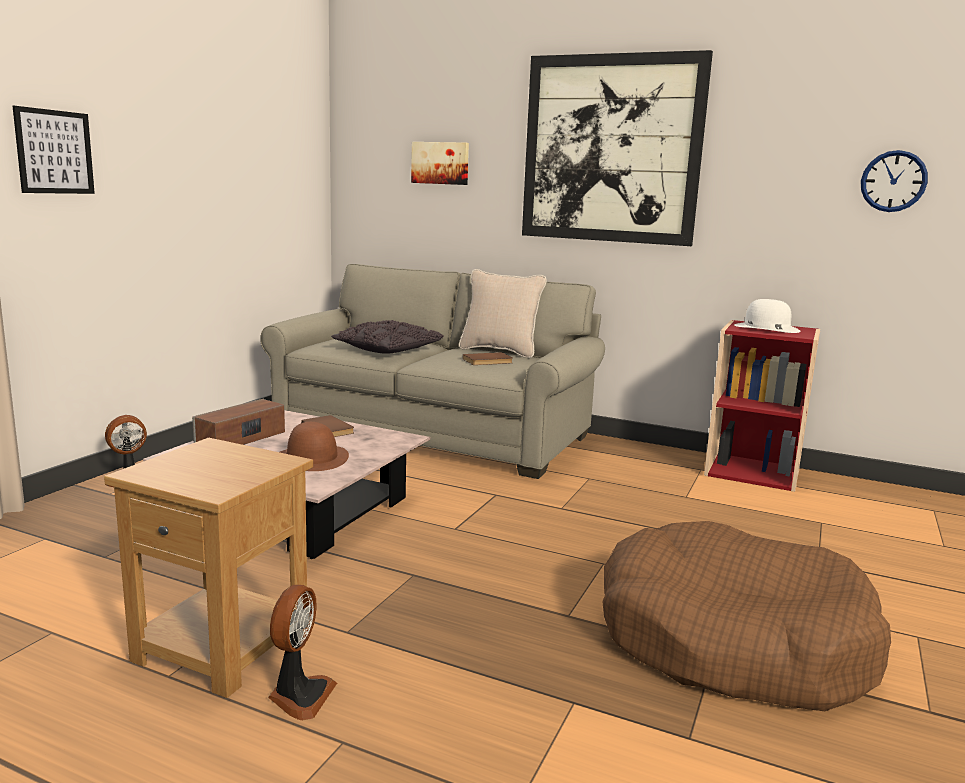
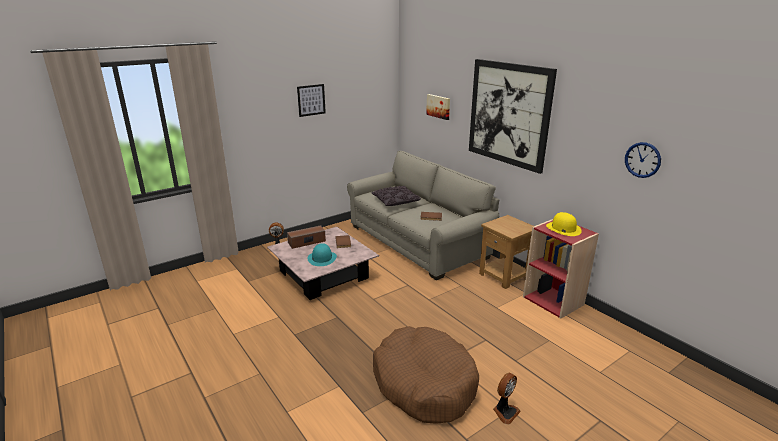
camera: 30 degrees right, 10 degrees up
picture [13,106,95,194] -> picture moved to [297,84,326,117]
brown side table [104,438,313,698] -> brown side table moved to [479,215,534,289]
fan [268,585,337,720] -> fan moved to [493,373,521,425]
brown hat [280,422,349,471] -> turquoise hat [307,243,337,266]
beige pillow [459,269,547,358] -> none
white hat [735,299,800,333] -> yellow hat [546,212,582,236]

